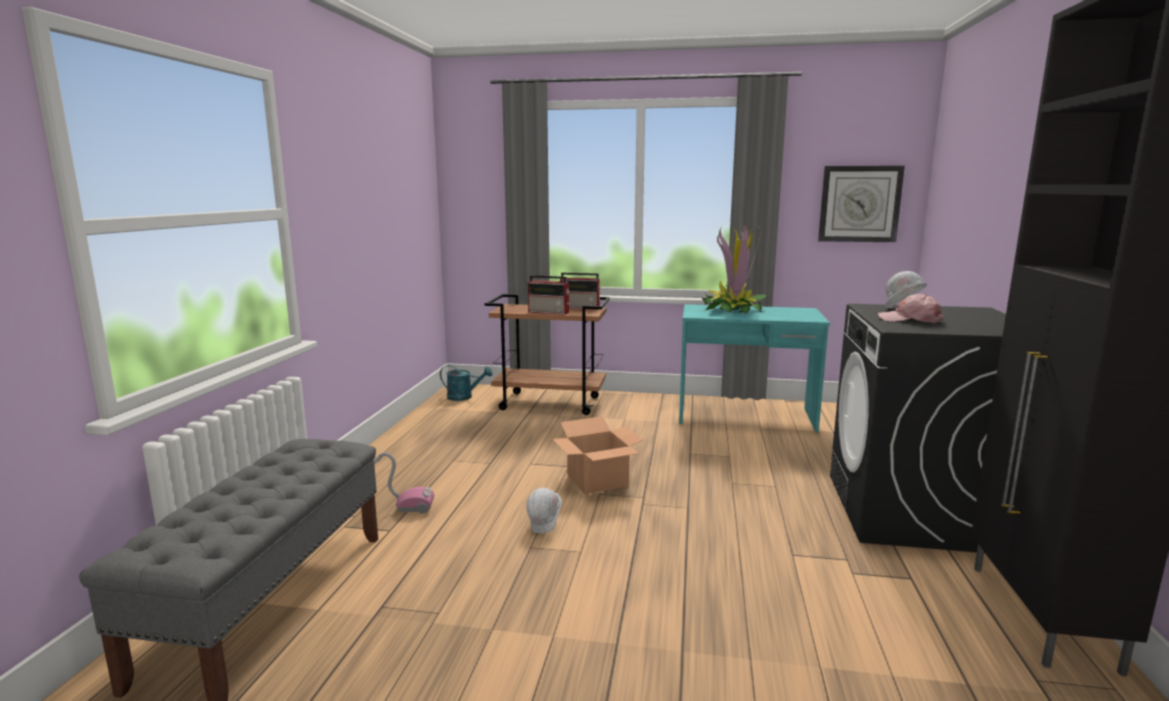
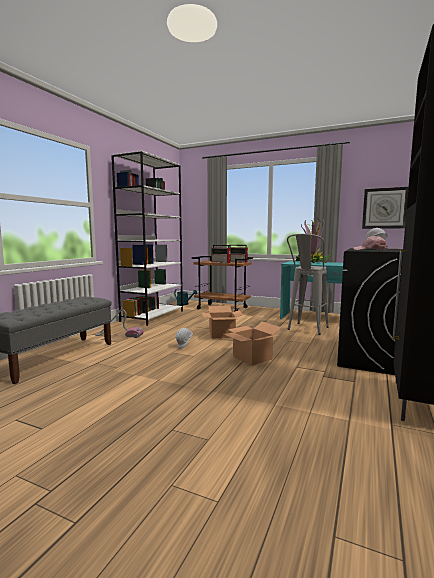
camera: 15 degrees right, 5 degrees down
none -> white bookcase [111,151,183,326]
none -> cardboard box [224,322,282,366]
none -> grey stool [287,234,329,335]

